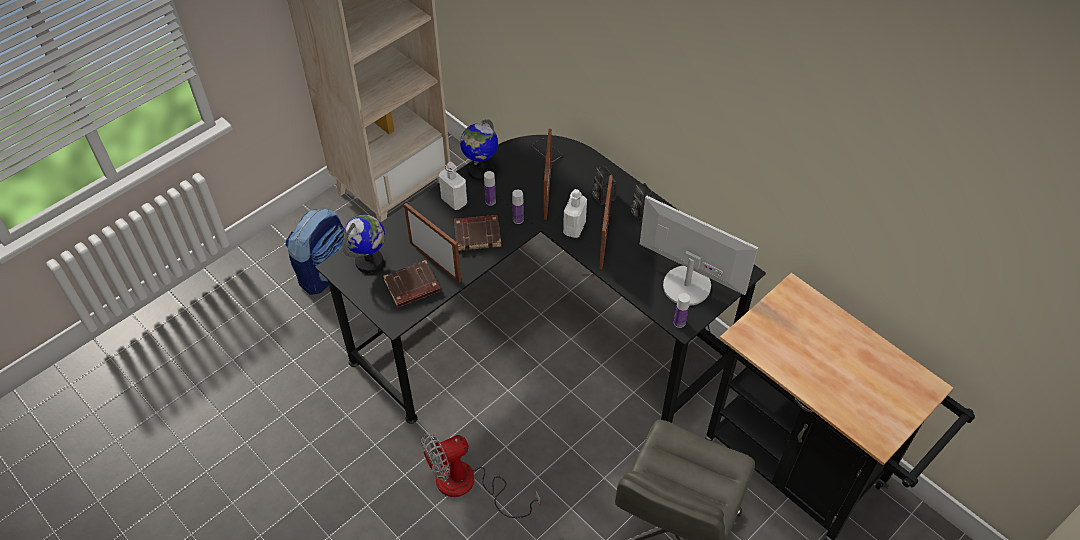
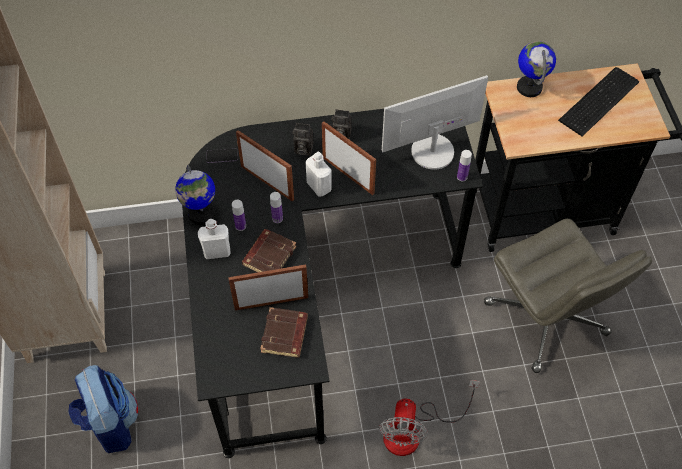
camera: 55 degrees left, 5 degrees up
globe [342,215,385,273] -> globe moved to [517,41,556,97]
none -> keyboard [558,67,639,136]

